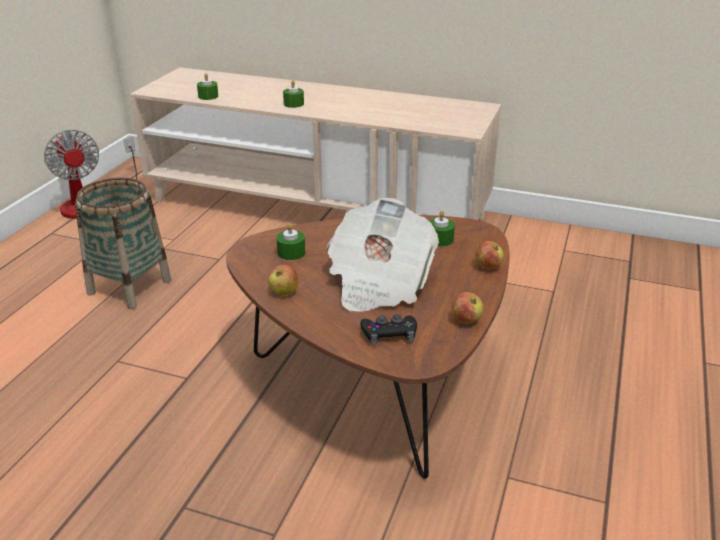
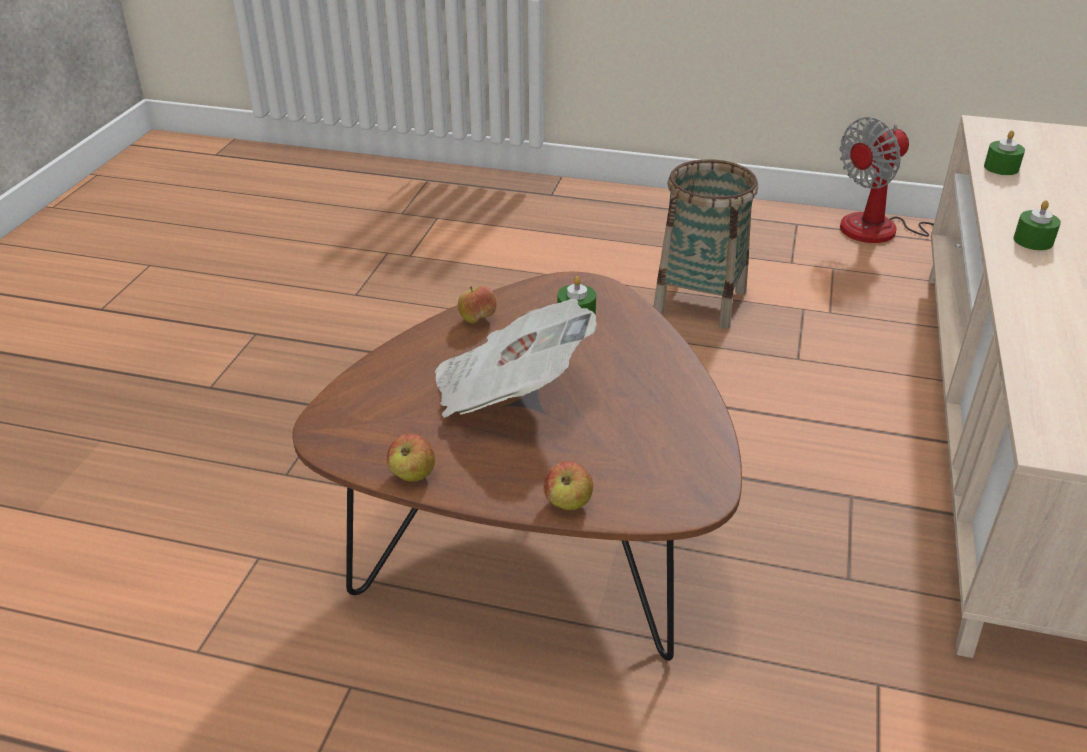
camera: 85 degrees right, 5 degrees up
black game controller [361,314,417,345] -> none
green candle [429,211,455,247] -> none

